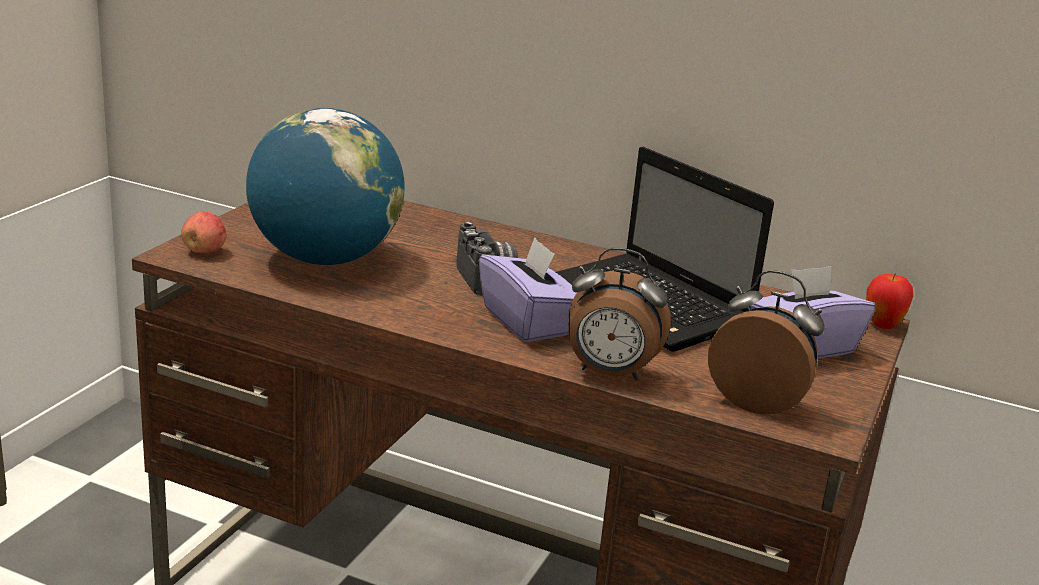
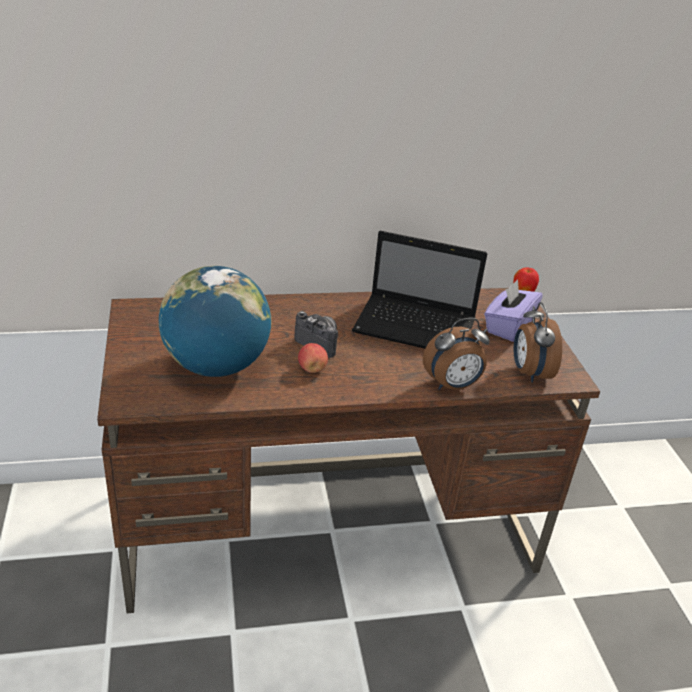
camera: 35 degrees left, 10 degrees up
apple [181,211,226,253] -> apple moved to [298,343,328,373]
purple tissue box [479,237,577,343] -> none
alarm clock [708,270,825,415] -> alarm clock turned 90 degrees counterclockwise [514,302,562,383]

